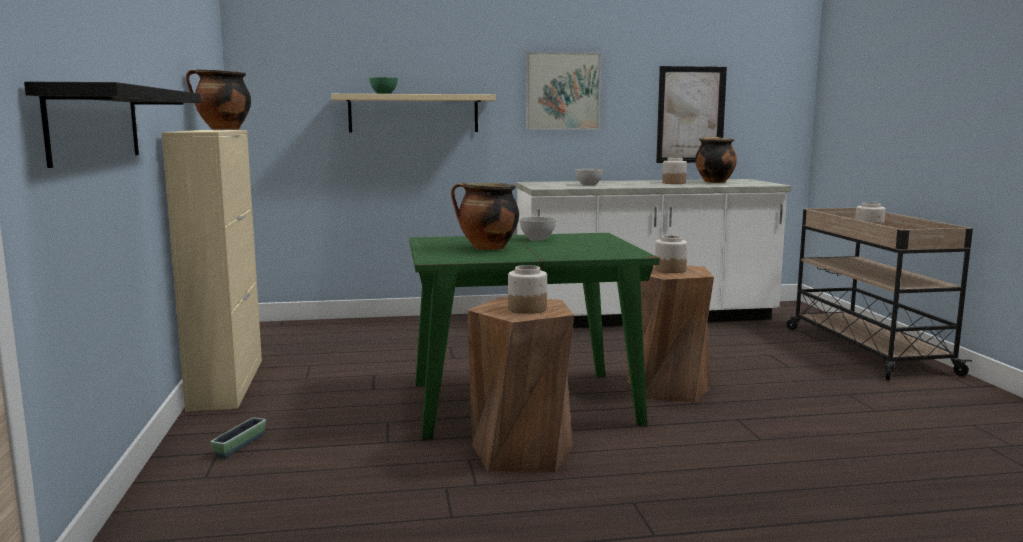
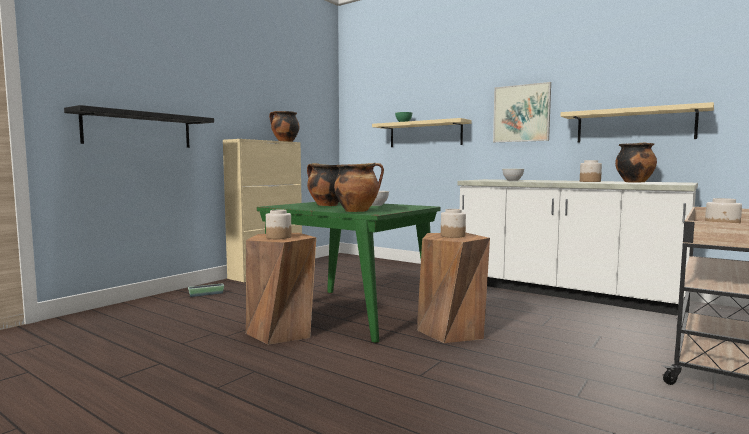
camera: 45 degrees right, 5 degrees down
picture [656,66,727,163] -> beige shelf [561,102,714,142]
none -> cooking pot [334,163,384,212]

